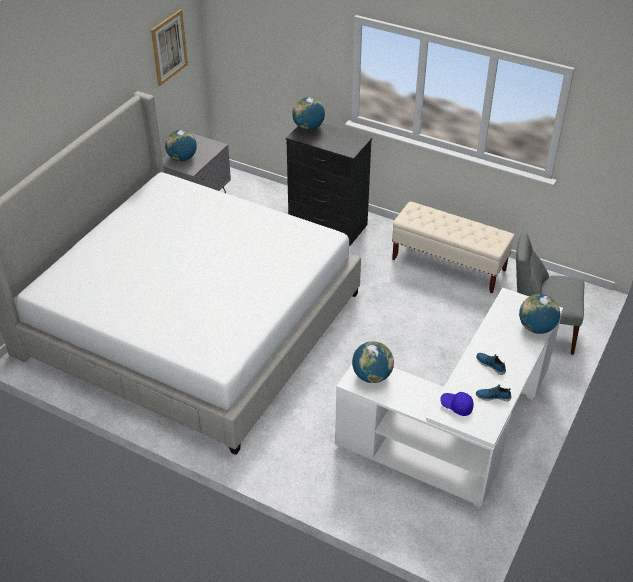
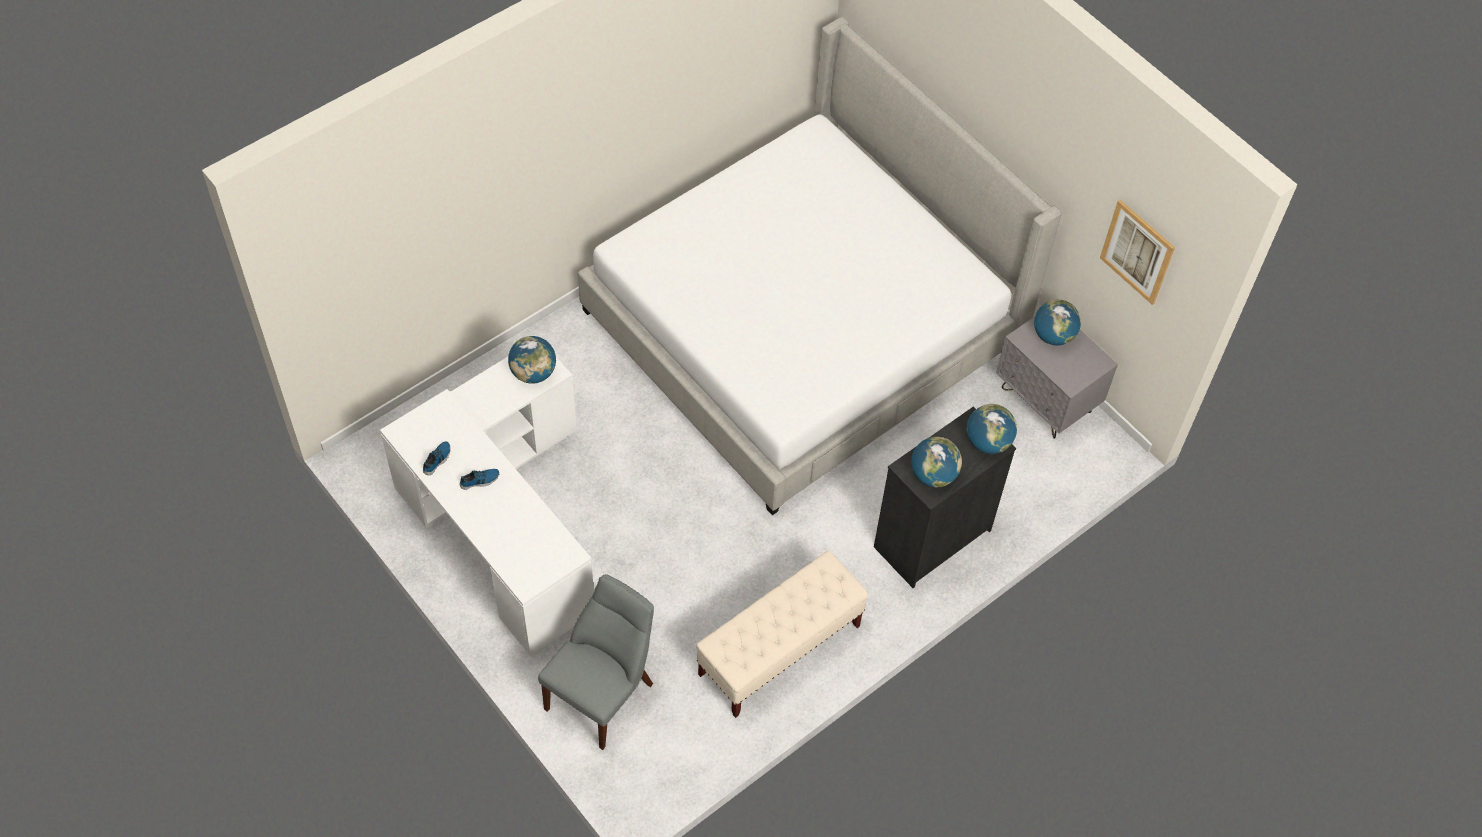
camera: 110 degrees right, 15 degrees up
blue cap [440,392,474,416] -> none
globe [519,294,560,334] -> globe moved to [911,437,962,487]

